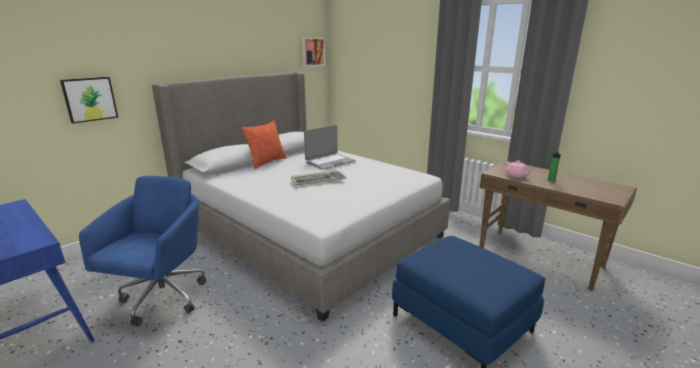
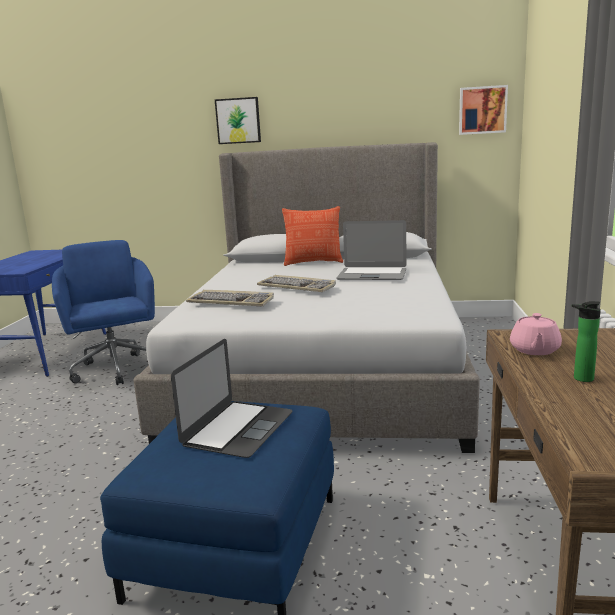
camera: 55 degrees right, 5 degrees down
picture [60,77,118,124] -> picture moved to [215,97,261,144]
blue office chair [79,176,206,326] -> blue office chair turned 90 degrees counterclockwise [52,240,155,385]
none -> laptop [171,339,292,458]
none -> keyboard [186,290,274,306]

